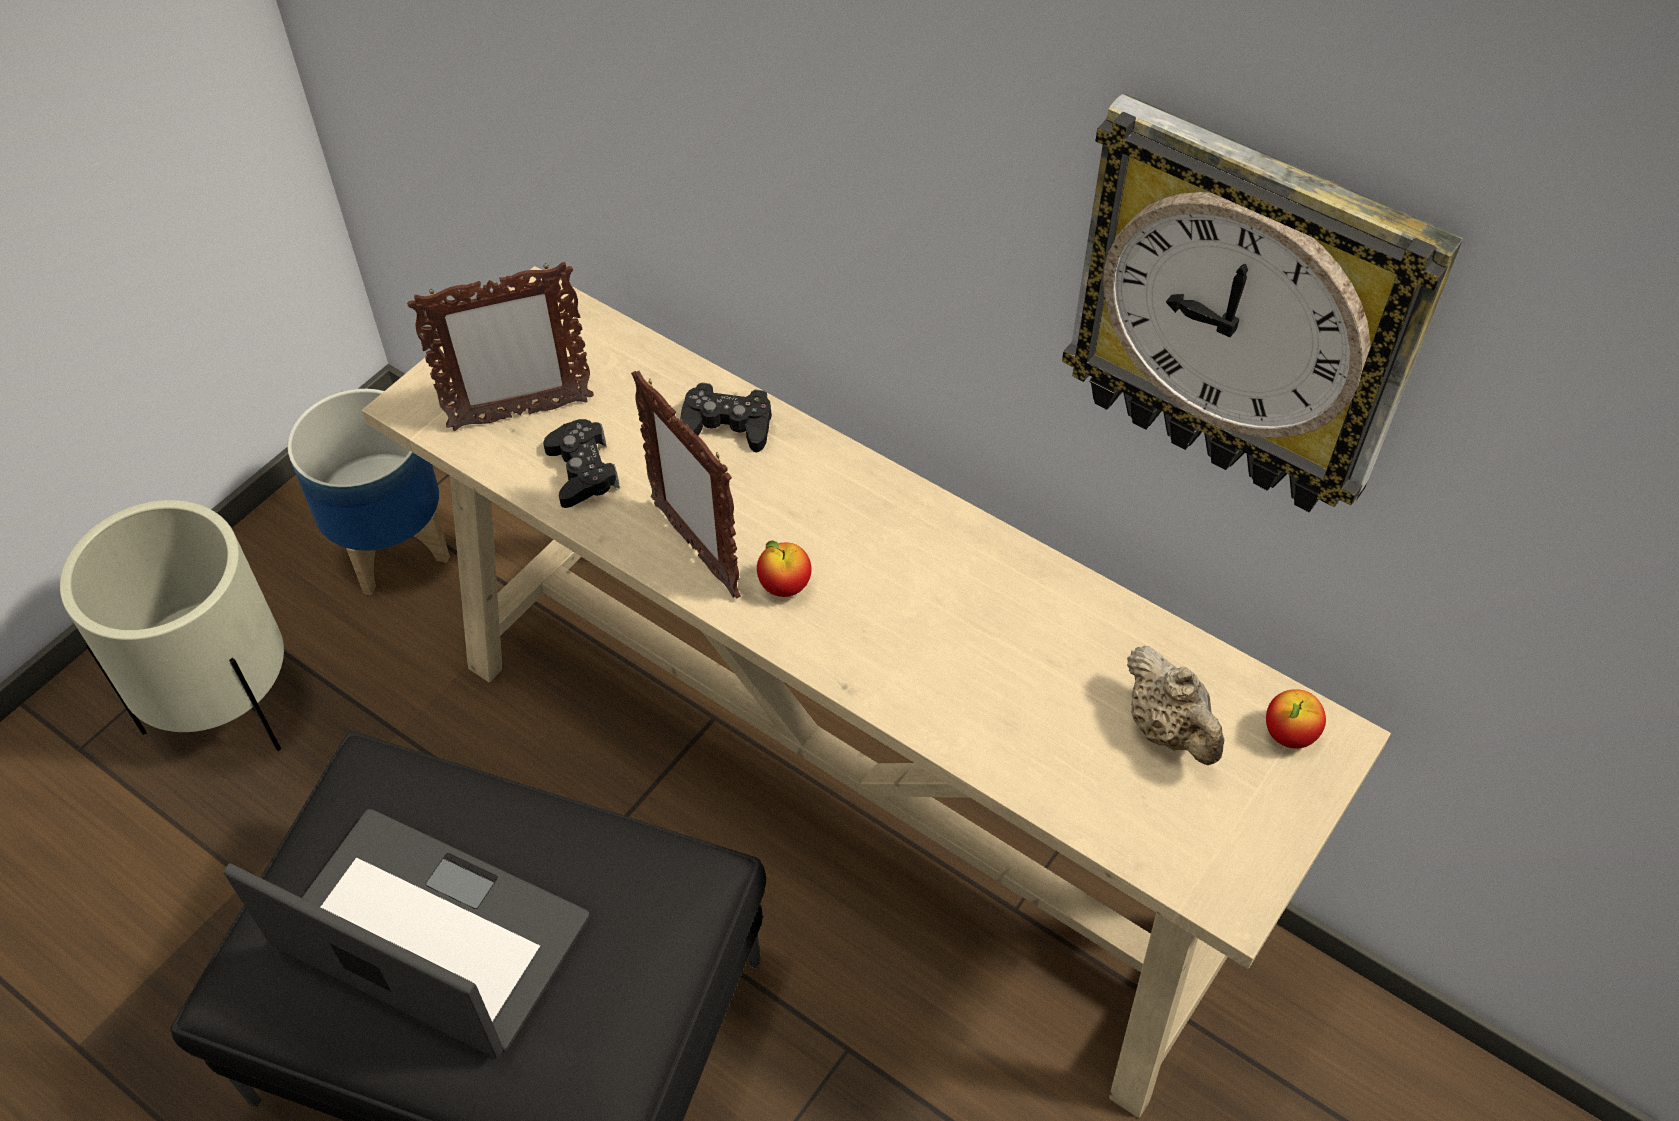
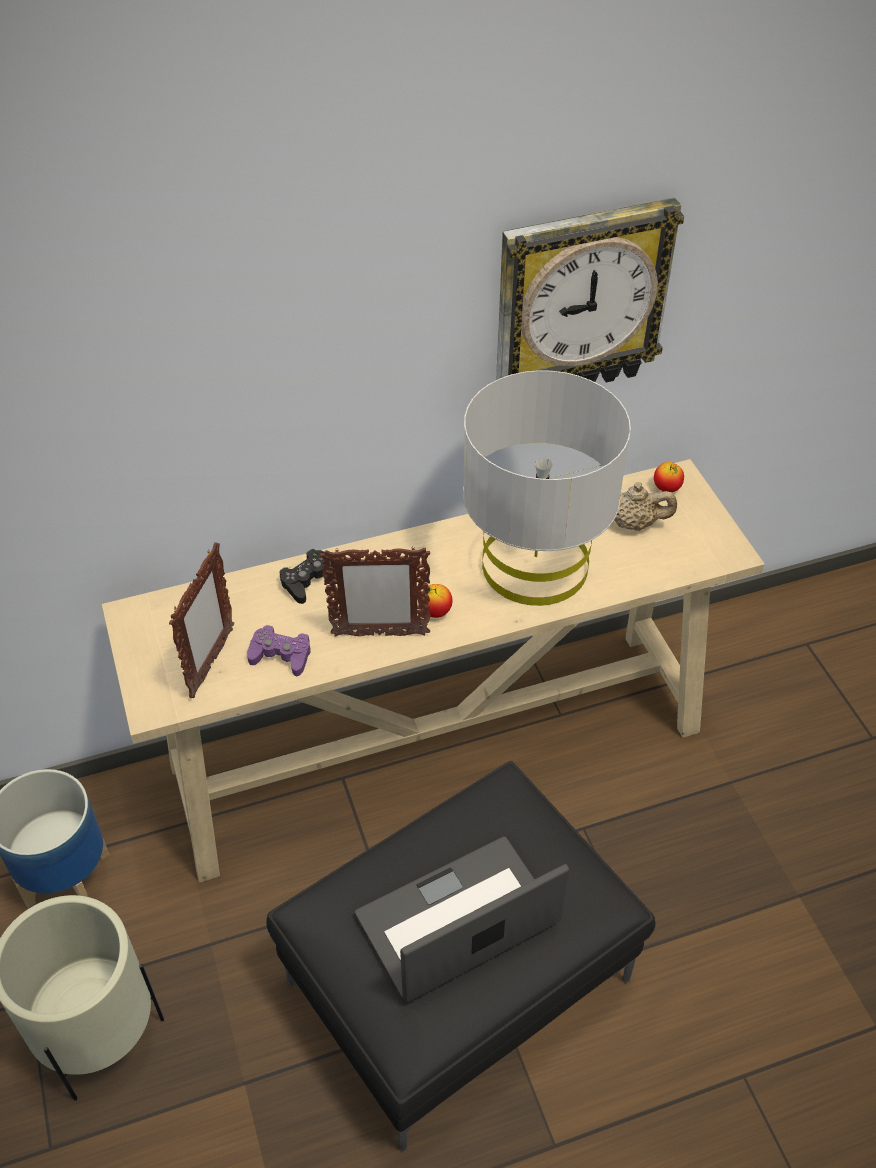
camera: 55 degrees left, 5 degrees down
black game controller [543,419,620,508] -> purple game controller [247,625,311,676]
none -> grey table lamp [463,370,631,606]

